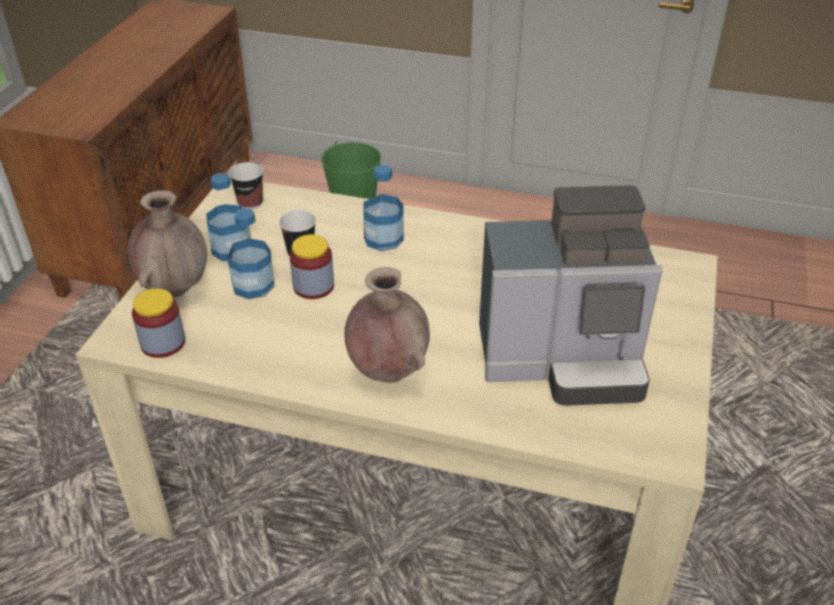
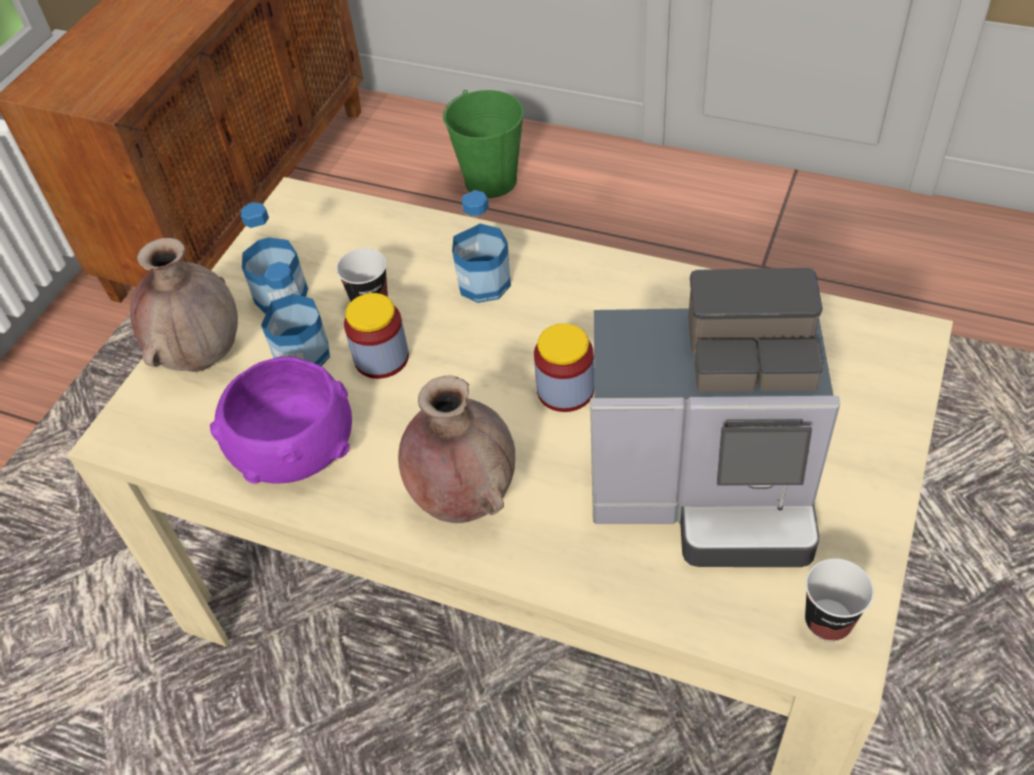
camera: 10 degrees right, 10 degrees up
jar [132,289,185,358] -> jar moved to [534,323,594,412]
cup [229,162,263,209] -> cup moved to [805,558,874,641]
none -> purple bowl [210,356,352,484]

